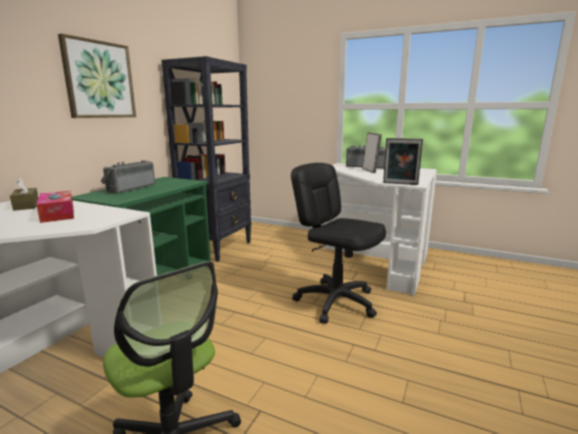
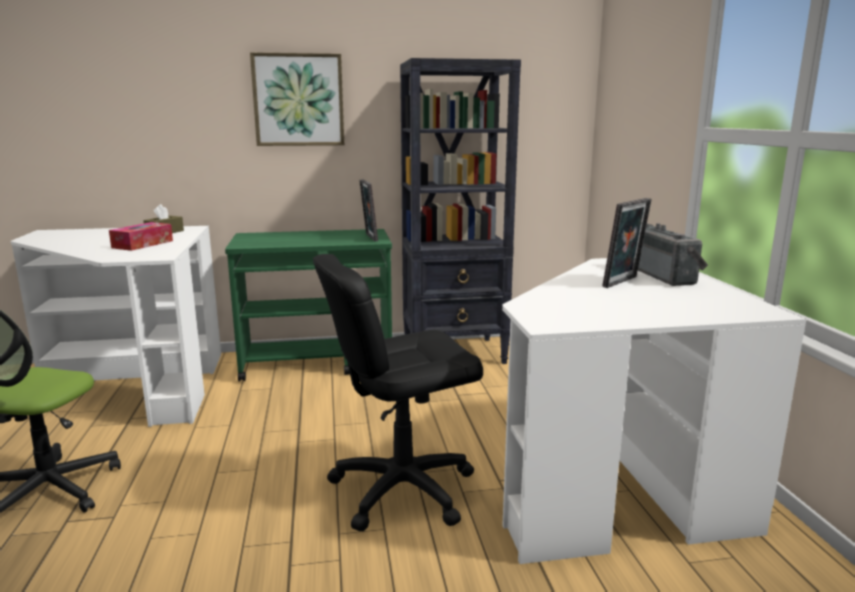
camera: 55 degrees right, 0 degrees up
radio [101,160,155,194] -> none
black office chair [291,163,386,324] -> black office chair turned 120 degrees counterclockwise [313,254,483,531]
picture frame [383,138,423,185] -> picture frame moved to [359,179,378,242]

